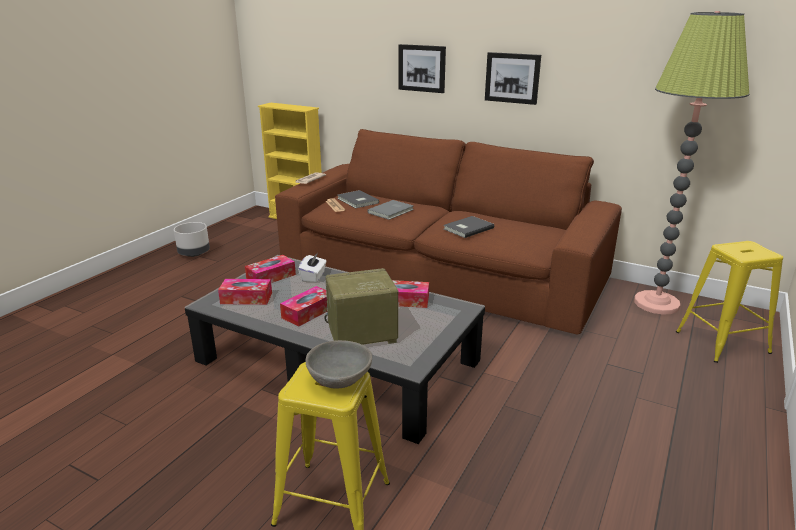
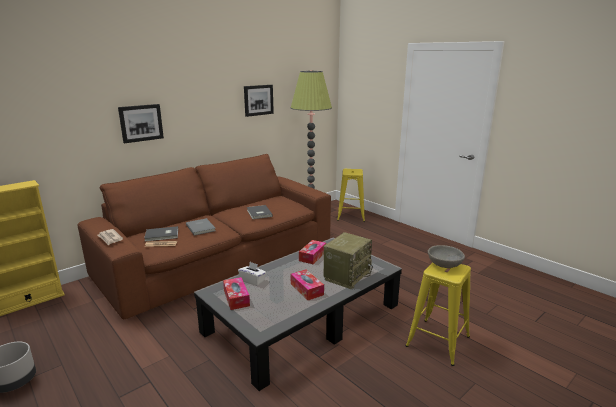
camera: 70 degrees left, 5 degrees down
tissue box [218,279,272,305] -> none
radio [324,268,399,345] -> radio turned 150 degrees counterclockwise [324,232,373,289]
picture [485,52,541,105] -> picture moved to [244,85,274,117]

